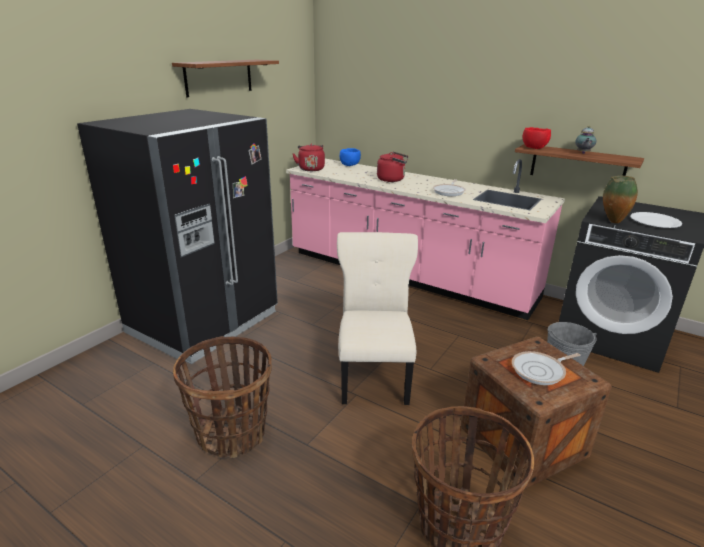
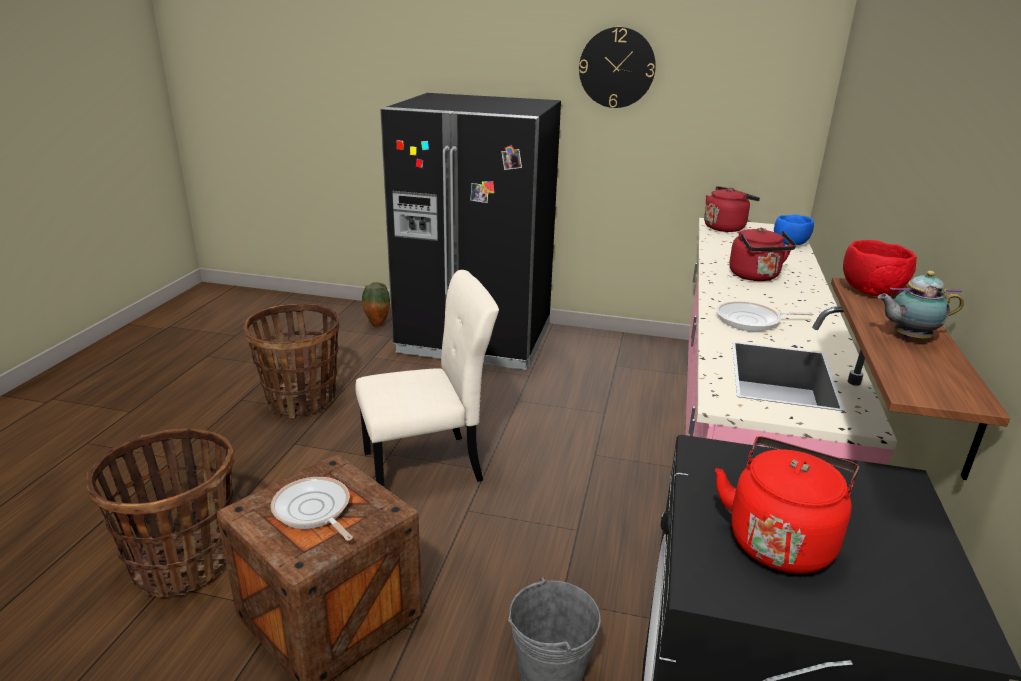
camera: 70 degrees right, 0 degrees up
shelf [172,60,279,97] -> wall clock [579,27,656,108]
vase [603,176,638,223] -> vase moved to [362,282,390,327]
white plate [630,212,682,228] -> red kettle [715,436,859,574]

